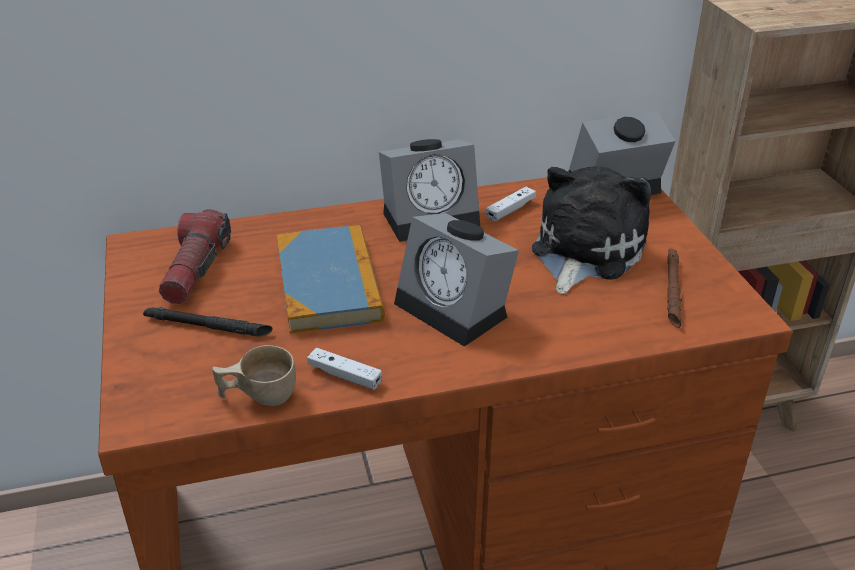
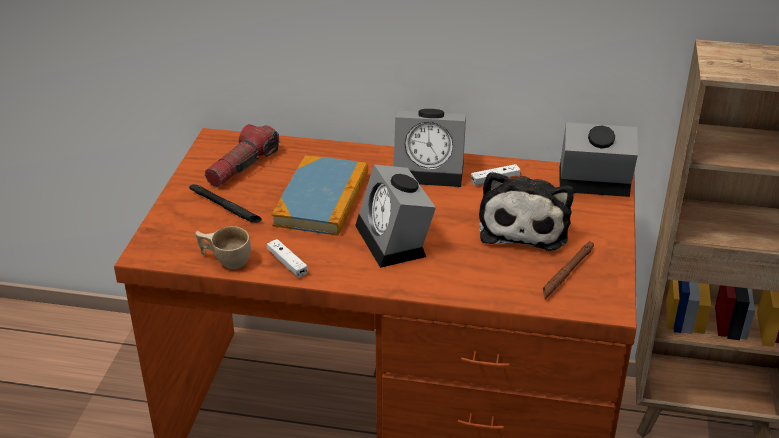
camera: 25 degrees right, 0 degrees up
plush toy [532,166,651,294] -> plush toy turned 135 degrees clockwise [479,172,574,251]

